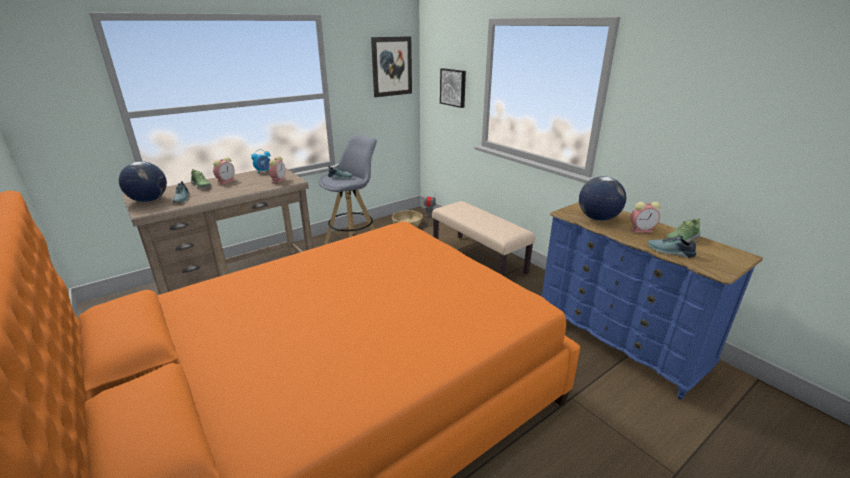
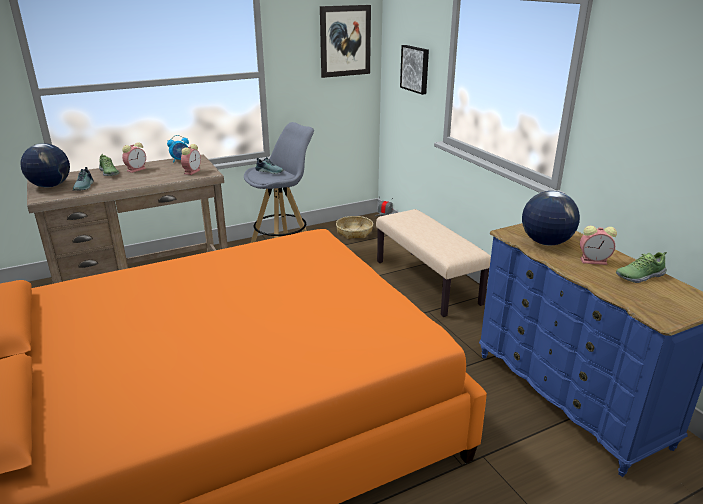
camera: 10 degrees right, 0 degrees up
shoe [648,234,697,258] -> none

